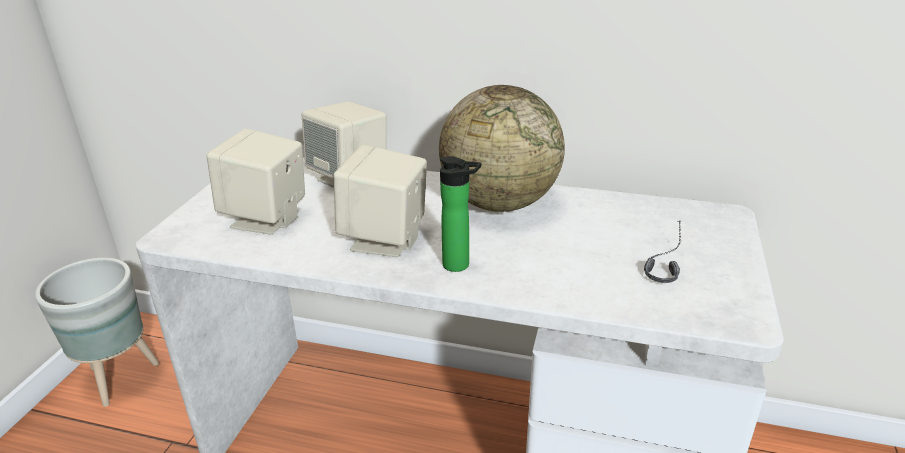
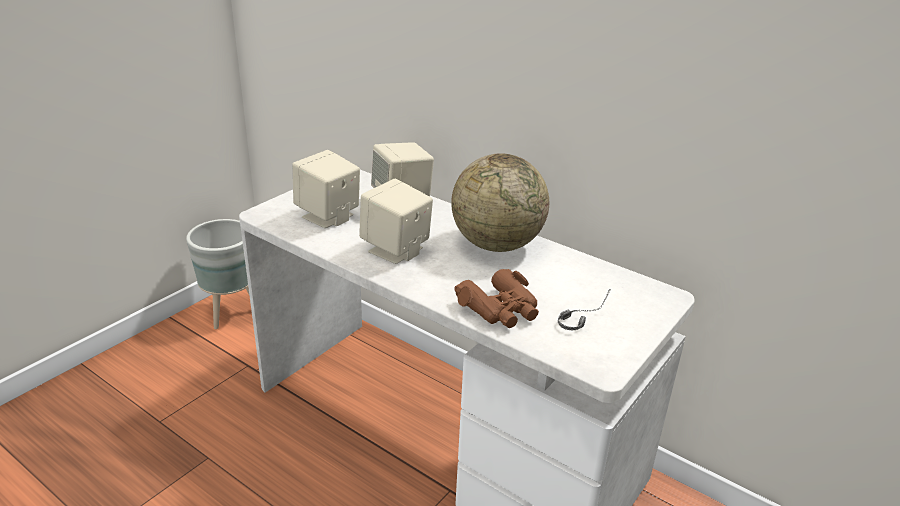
camera: 20 degrees right, 0 degrees up
bottle [440,156,481,272] -> none
none -> brown binoculars [454,269,539,328]

